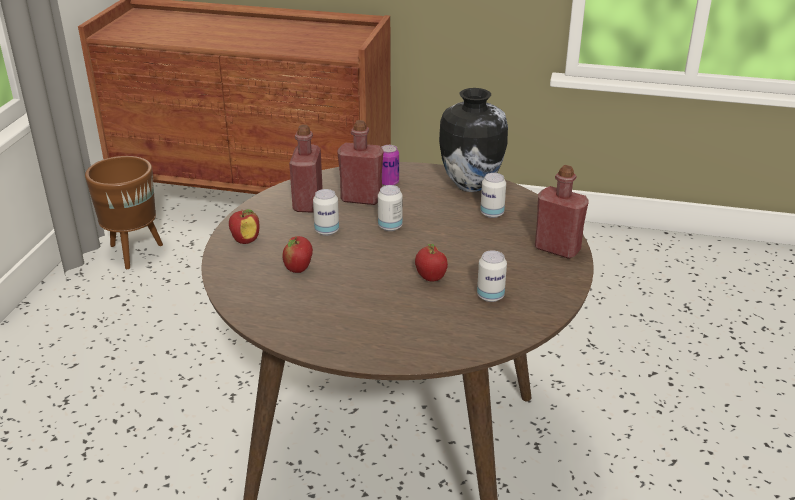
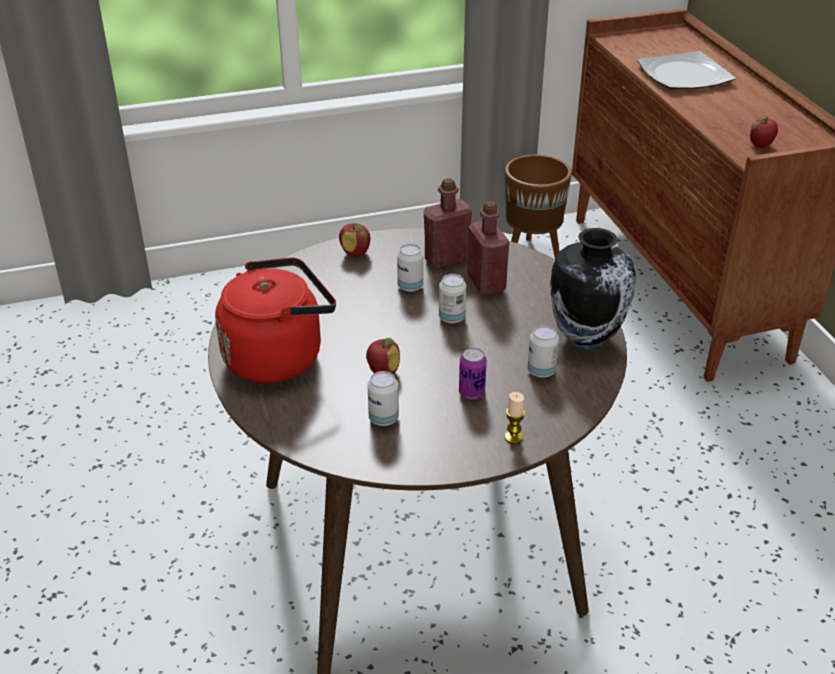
camera: 60 degrees right, 5 degrees up
apple [282,236,313,273] -> apple moved to [750,117,778,148]
can [381,145,399,186] -> can moved to [459,348,487,400]
red bottle [535,165,588,259] -> candle [504,392,525,444]
none -> red kettle [215,257,336,383]
none -> plate [637,51,736,89]

